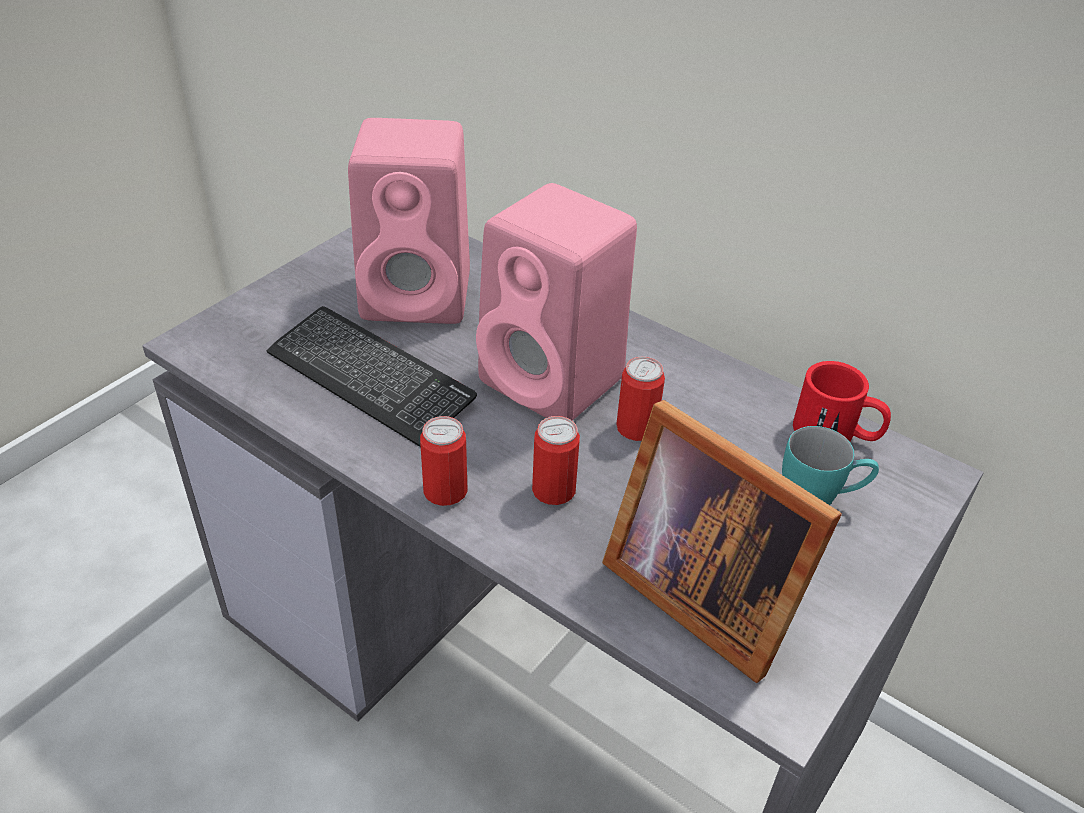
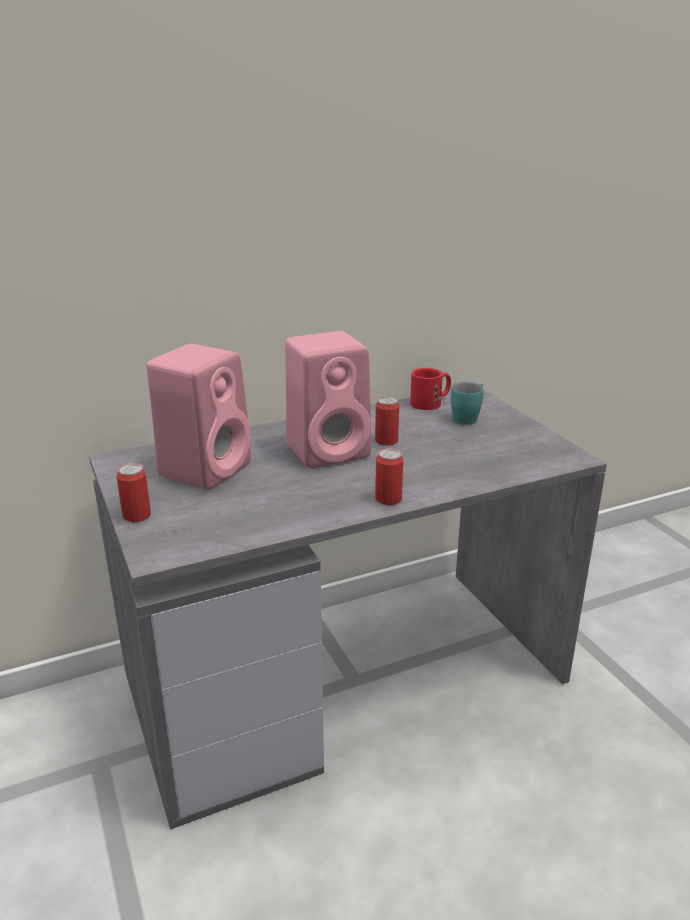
camera: 60 degrees left, 15 degrees down
keyboard [267,306,477,447] -> none
can [532,416,580,505] -> can moved to [117,463,151,522]
picture frame [602,400,842,683] -> none

